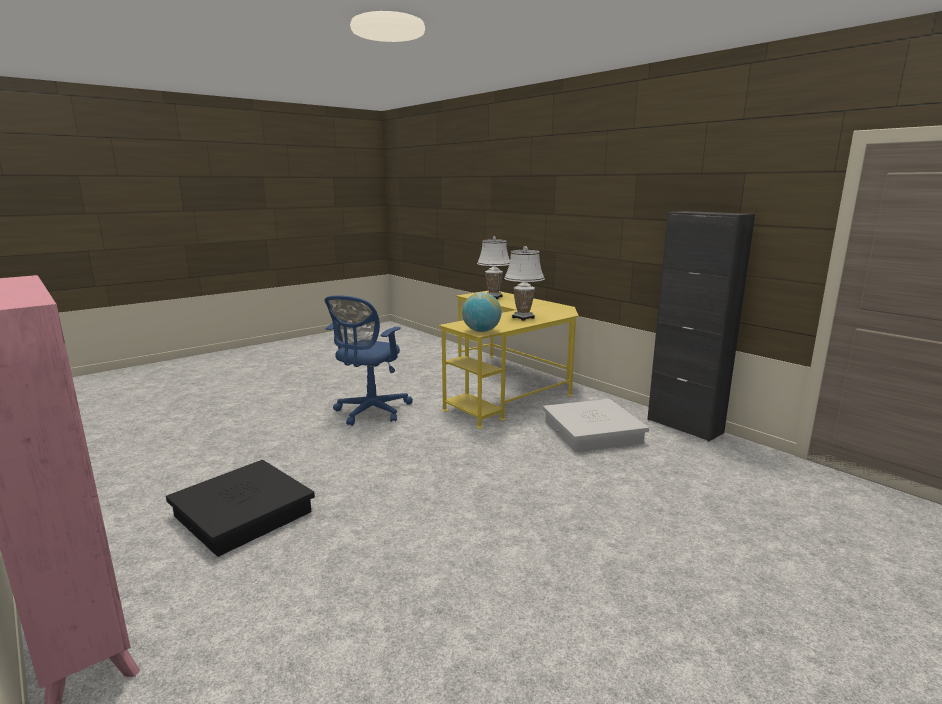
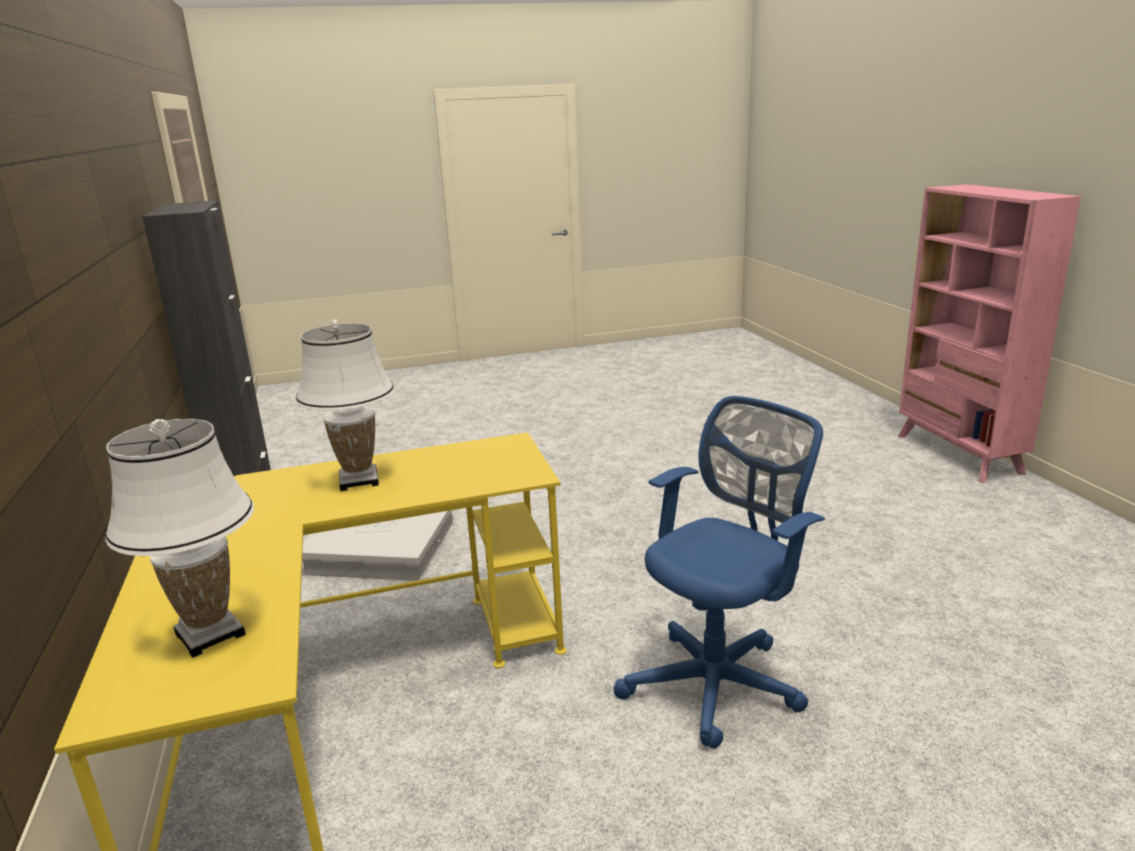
camera: 155 degrees left, 5 degrees up
black storage box [166,460,315,557] -> none
globe [462,292,502,332] -> none

